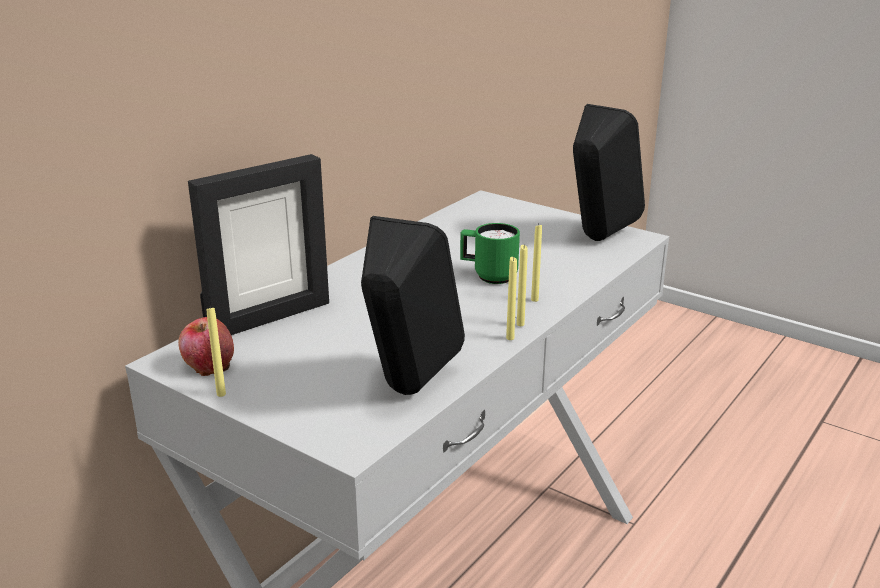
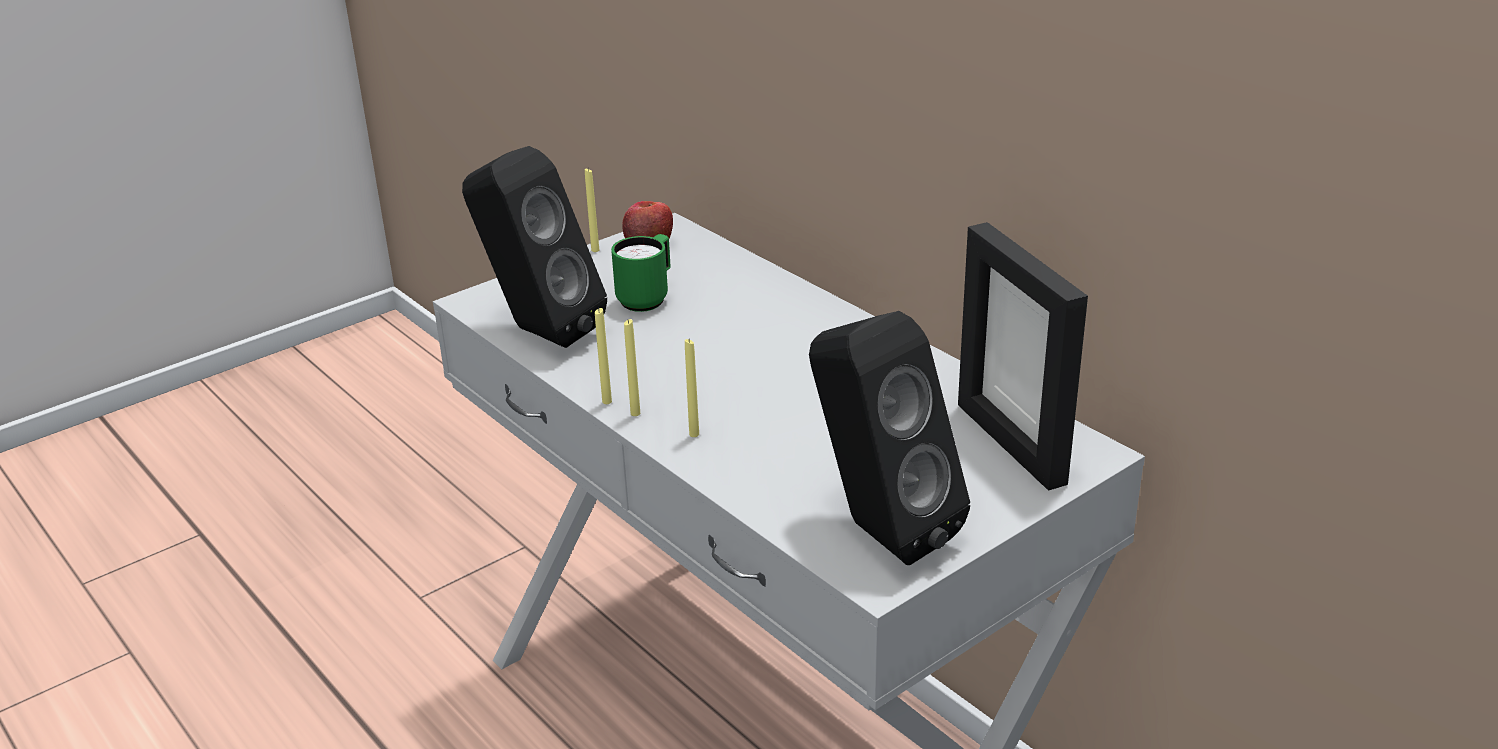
camera: 105 degrees right, 5 degrees up
picture frame [188,154,329,335] -> picture frame moved to [958,222,1088,491]
green mug [460,223,520,284] -> green mug moved to [611,234,671,312]

